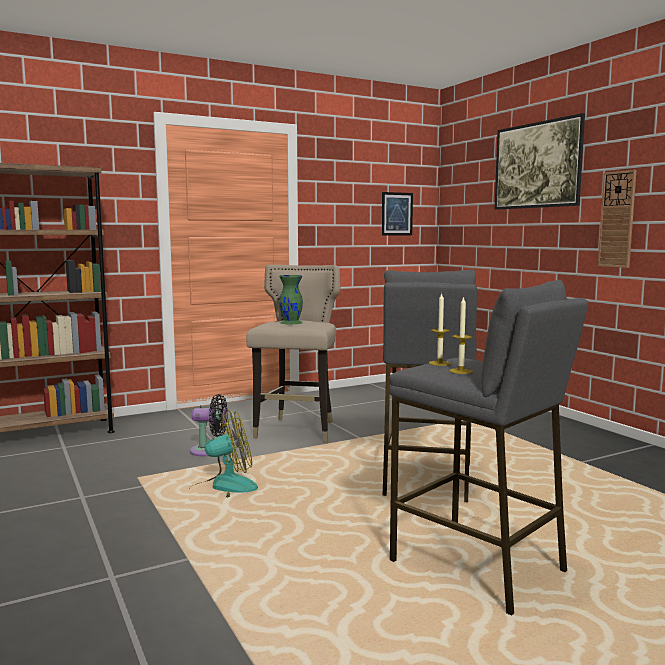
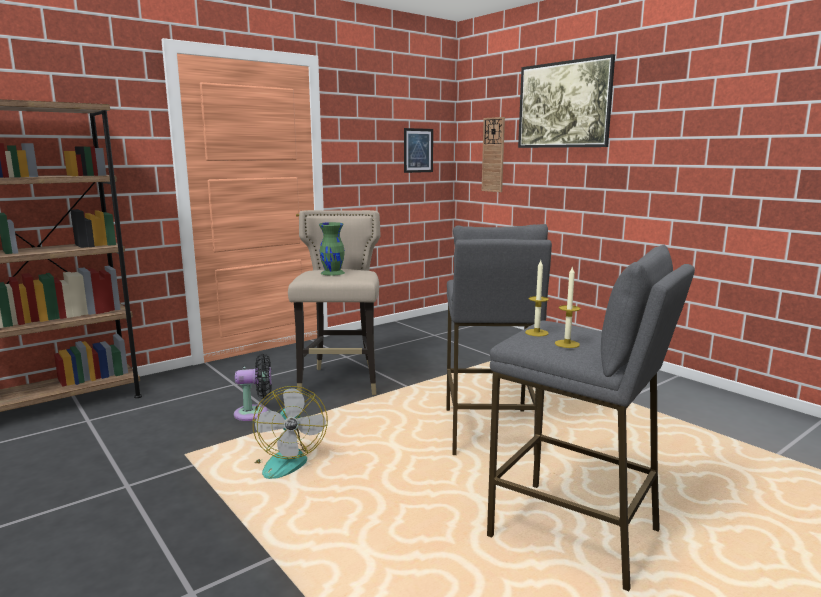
camera: 10 degrees left, 5 degrees up
fan [192,410,258,498] -> fan turned 105 degrees clockwise [253,386,328,479]
wall clock [598,170,636,268] -> wall clock moved to [482,117,505,192]

